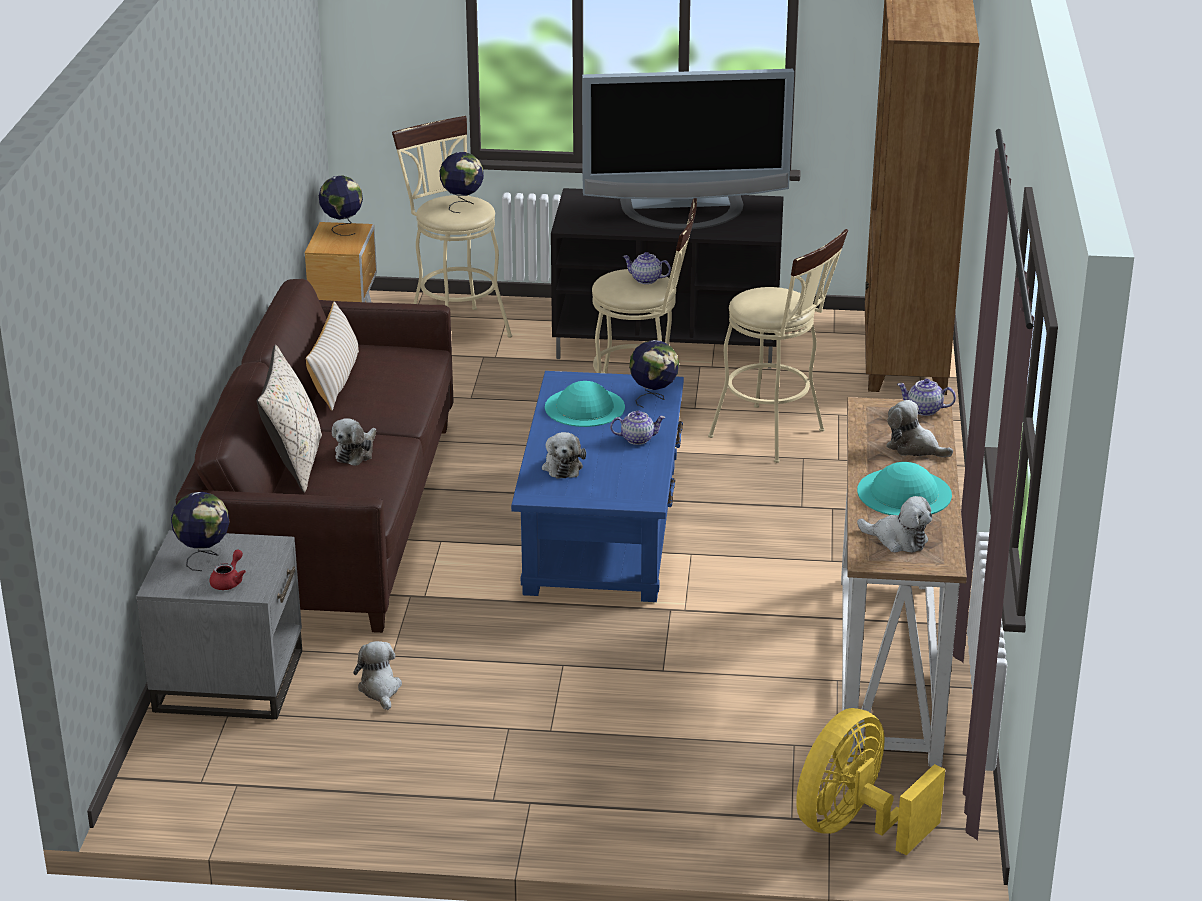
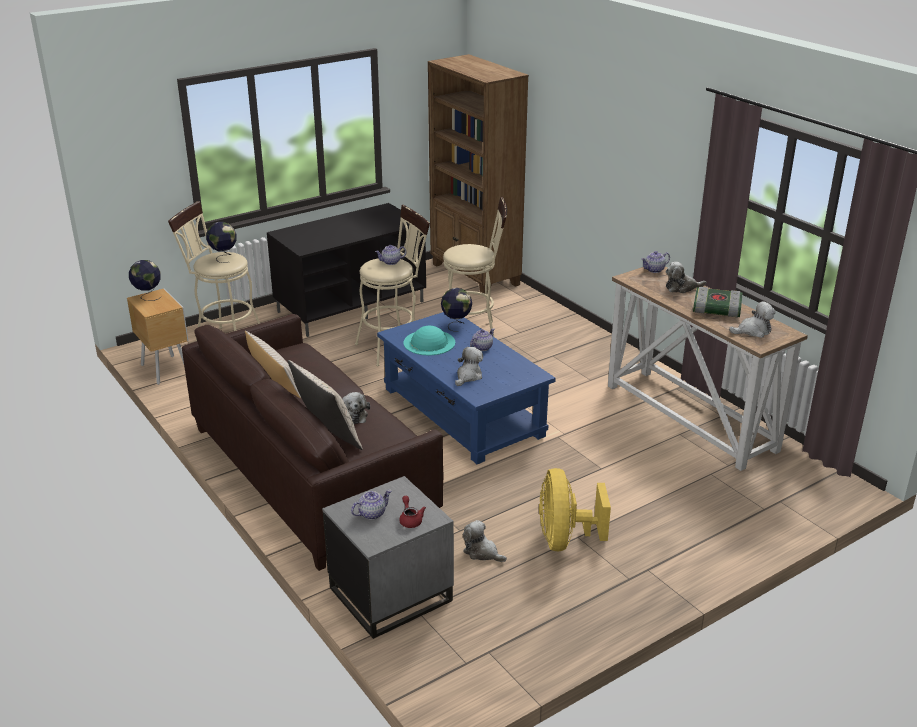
camera: 40 degrees left, 0 degrees up
globe [171,492,229,571] -> teapot [351,490,392,520]
plush toy [542,432,586,479] -> plush toy turned 105 degrees counterclockwise [455,347,483,386]
television [582,69,794,230] -> none
yellow fan [796,708,945,855] -> yellow fan moved to [539,468,611,551]
turquoise hat [857,462,952,515] -> book [693,287,743,317]

